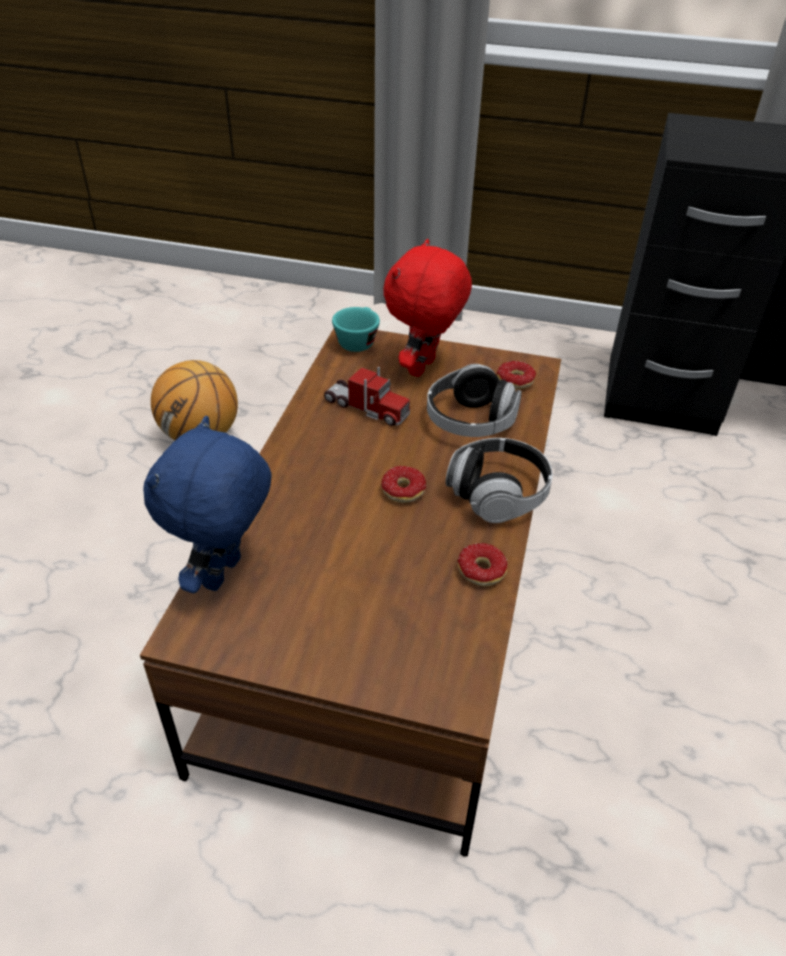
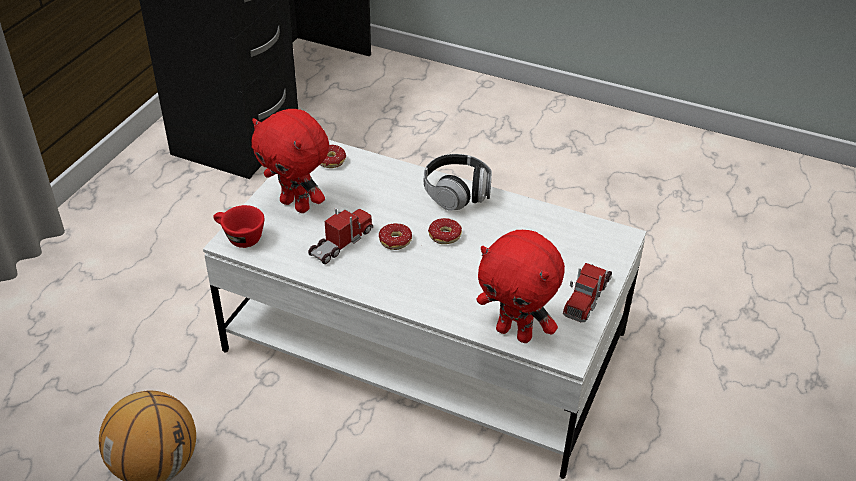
camera: 80 degrees left, 0 degrees up
brown coffee table [140,328,561,857] -> white coffee table [203,140,647,479]
blue plush toy [143,416,272,593] -> red plush toy [477,230,565,343]
turquoise cup [332,307,380,352] -> red cup [213,205,264,248]
headphones [427,364,522,437] -> none
donut [457,543,508,586] -> donut moved to [379,223,412,250]
none -> toy truck [563,263,612,322]

